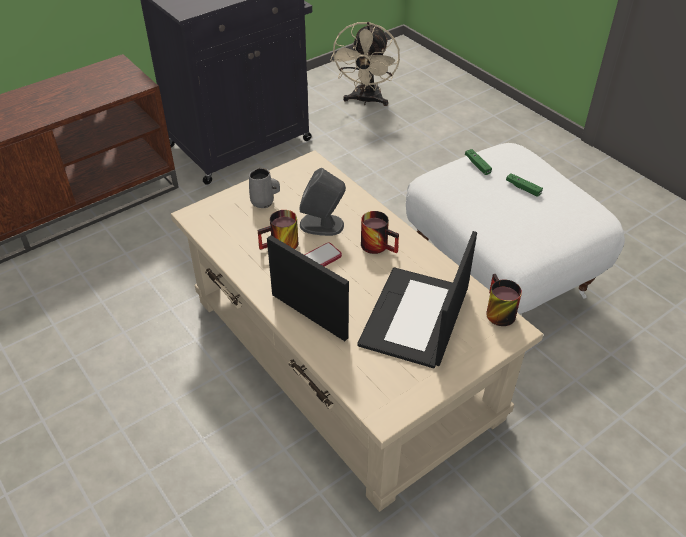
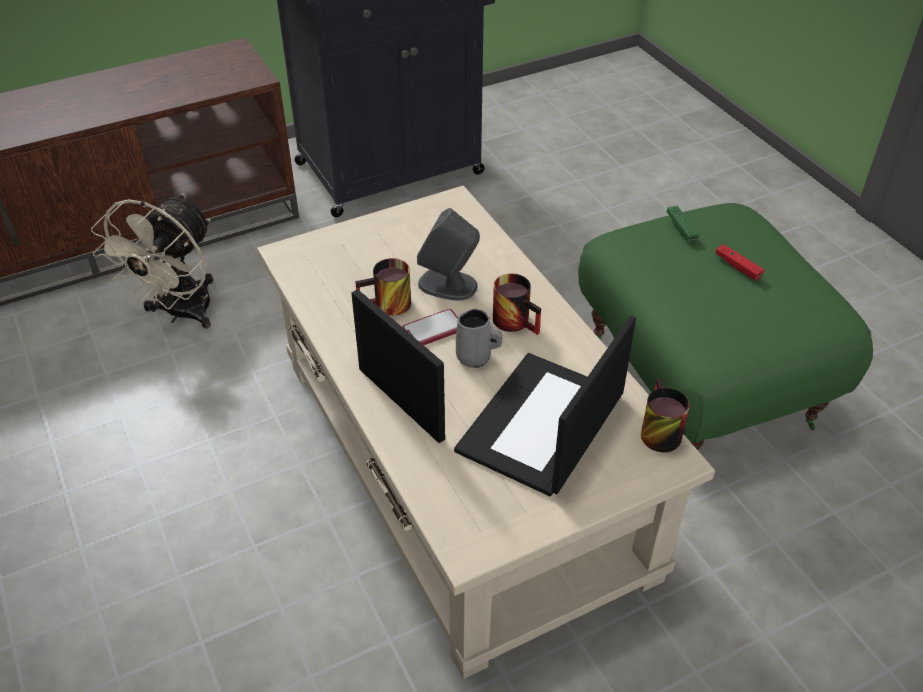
camera: 10 degrees right, 0 degrees up
grey mug [249,168,280,208] -> grey mug moved to [456,308,502,368]
beige fan [330,22,400,106] -> beige fan moved to [91,194,213,329]
white ottoman [406,143,625,314] -> green ottoman [578,203,873,450]
green game controller [506,173,543,197] -> red game controller [715,245,764,281]

